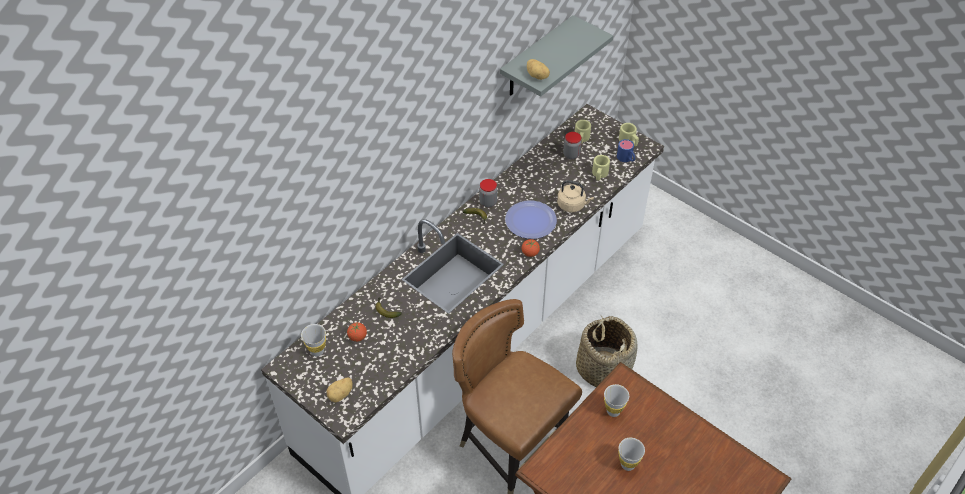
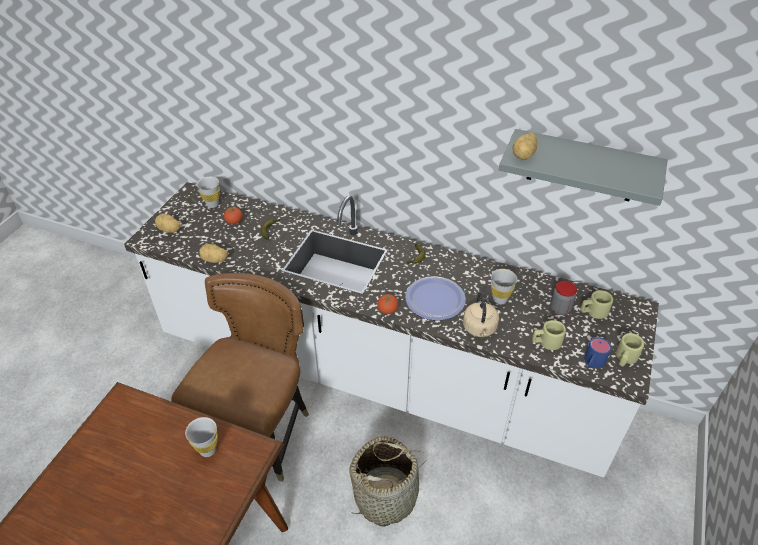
camera: 70 degrees right, 5 degrees down
jar [479,179,497,208] -> none
white cup [619,438,645,471] -> white cup moved to [491,269,517,304]
none -> potato [199,244,228,263]

